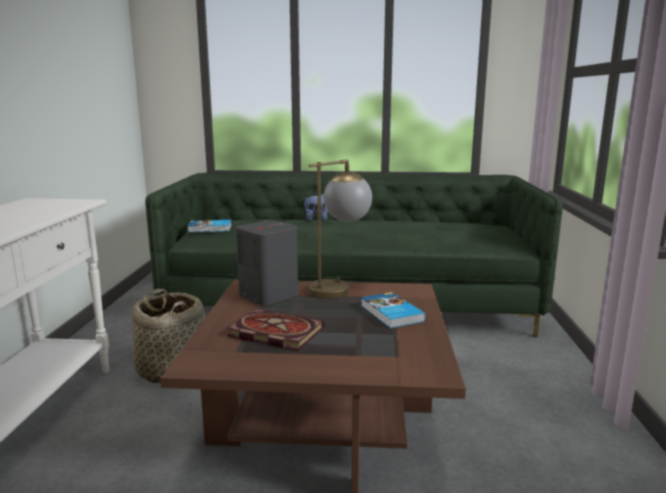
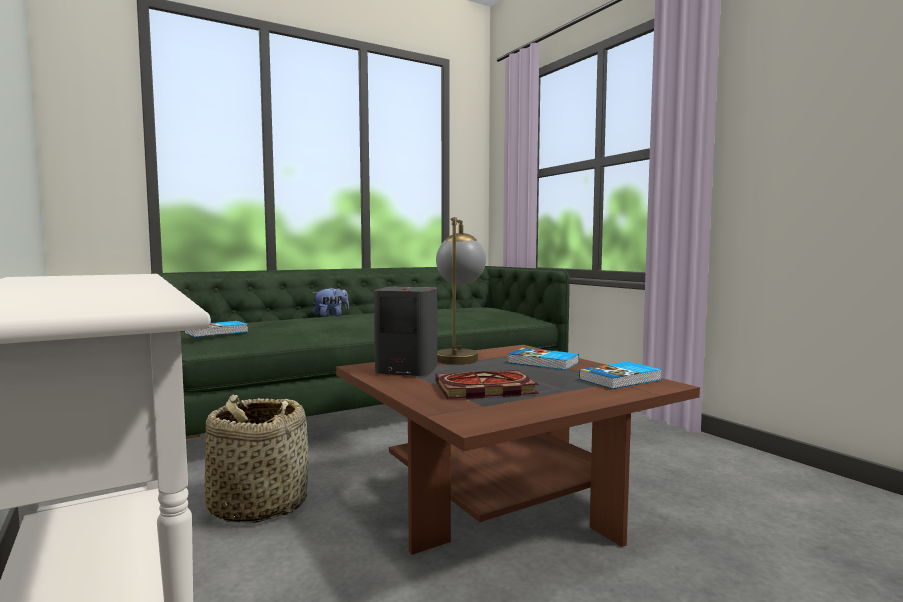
camera: 35 degrees left, 10 degrees down
none -> book [579,362,662,389]

